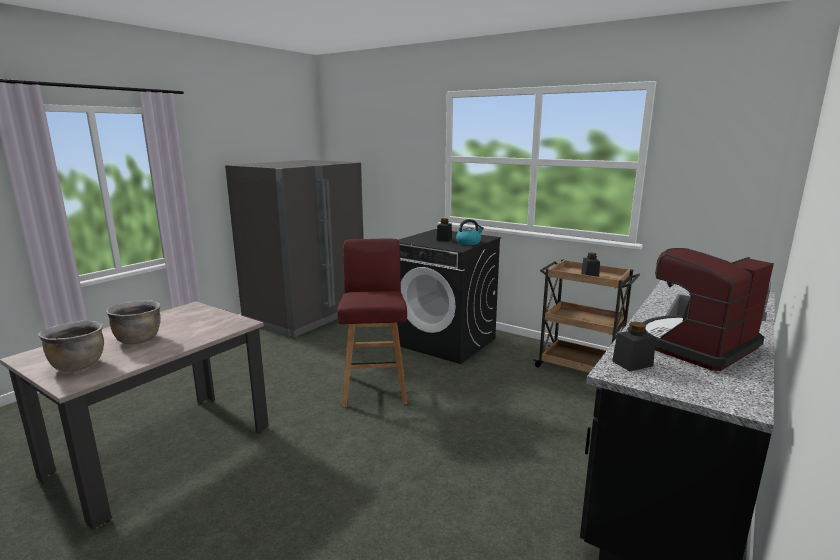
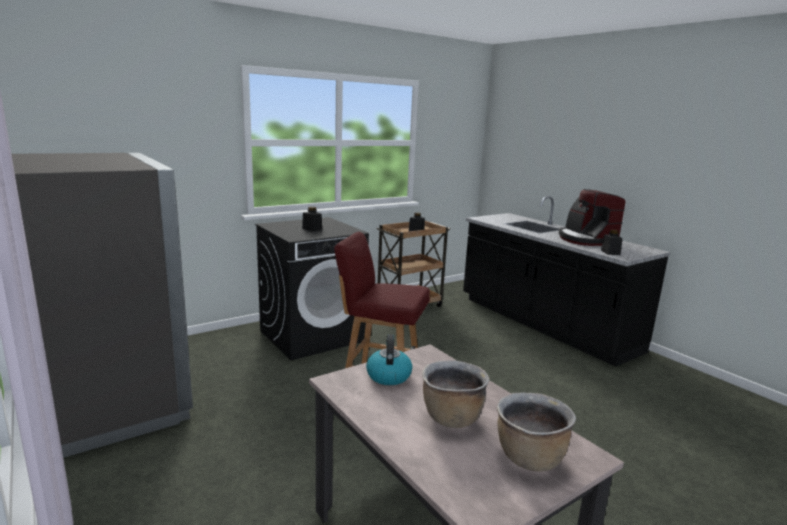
camera: 70 degrees left, 0 degrees up
kettle [456,219,484,245] -> kettle moved to [366,334,412,385]

